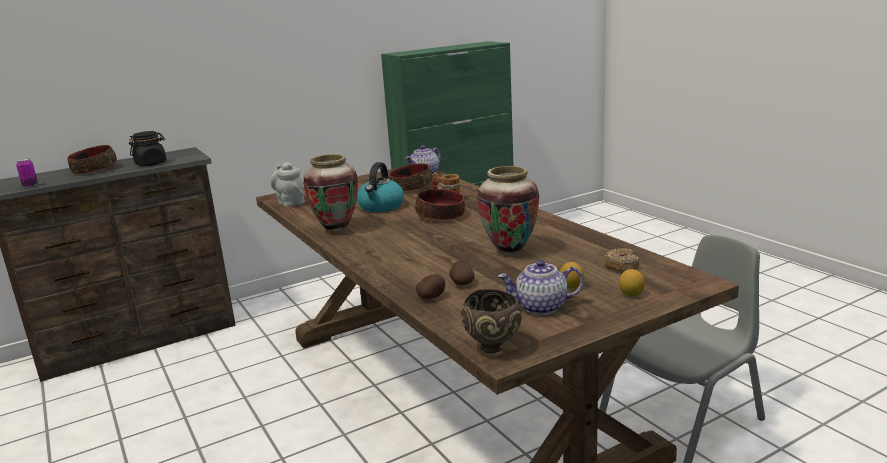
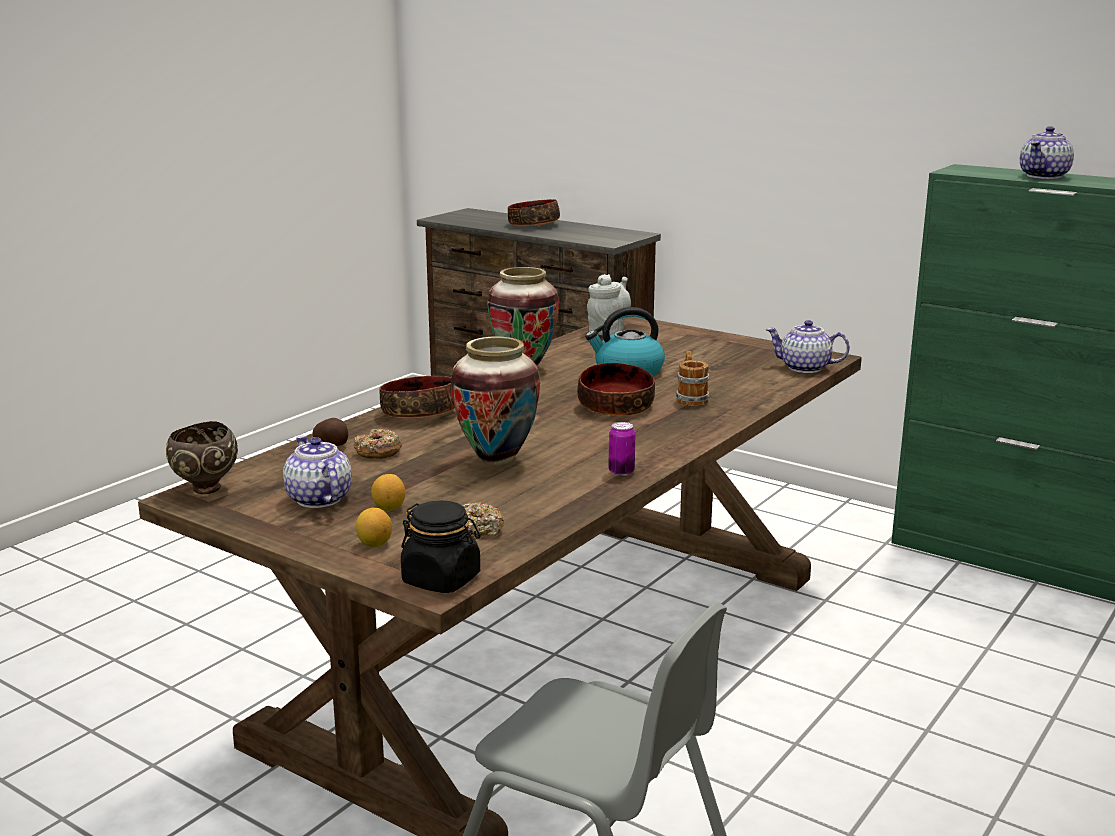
camera: 65 degrees right, 0 degrees up
can [16,158,38,188] -> can moved to [608,422,636,476]
black jar [129,131,167,166] -> black jar moved to [401,500,480,593]
bowl [389,163,433,191] -> bowl moved to [380,376,455,418]
potato [449,260,474,285] -> donut [353,429,402,459]
none -> teapot [1020,126,1074,179]

